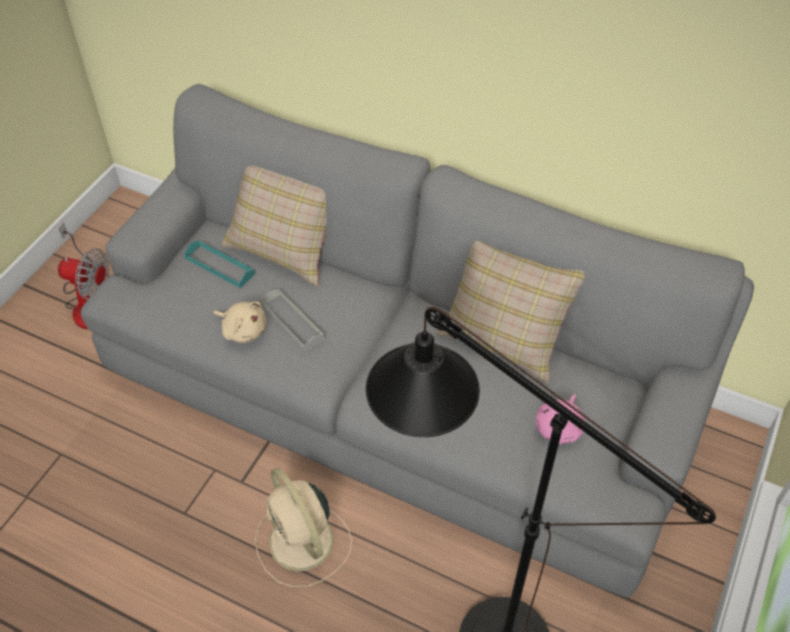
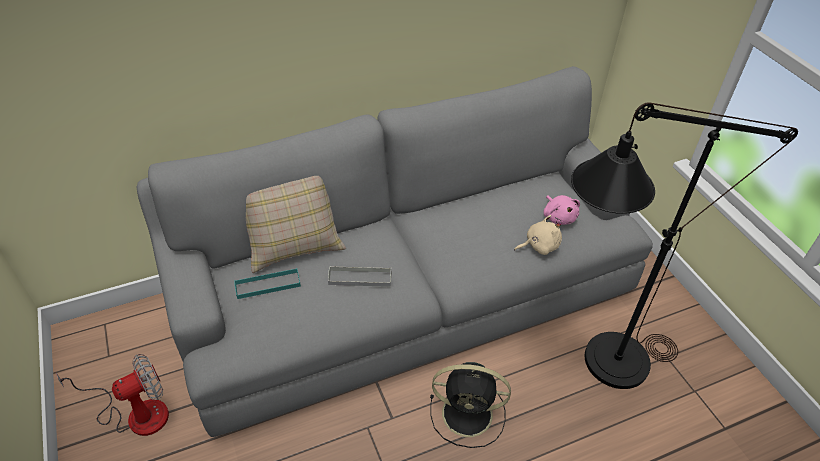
camera: 50 degrees left, 5 degrees down
beige plush toy [213,302,266,343] -> beige plush toy moved to [514,215,562,255]
beige fan [255,467,352,588] -> black fan [430,362,511,448]
beige pillow [437,241,585,383] -> none

